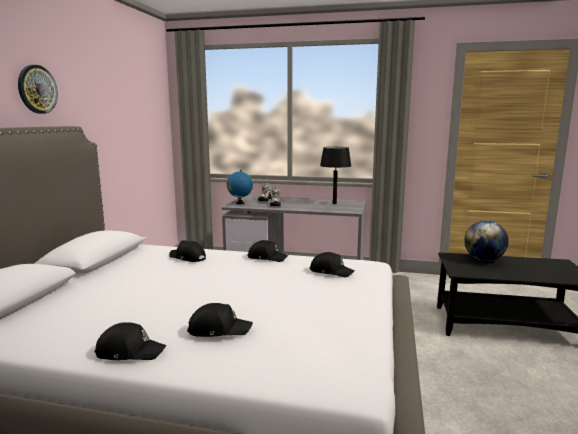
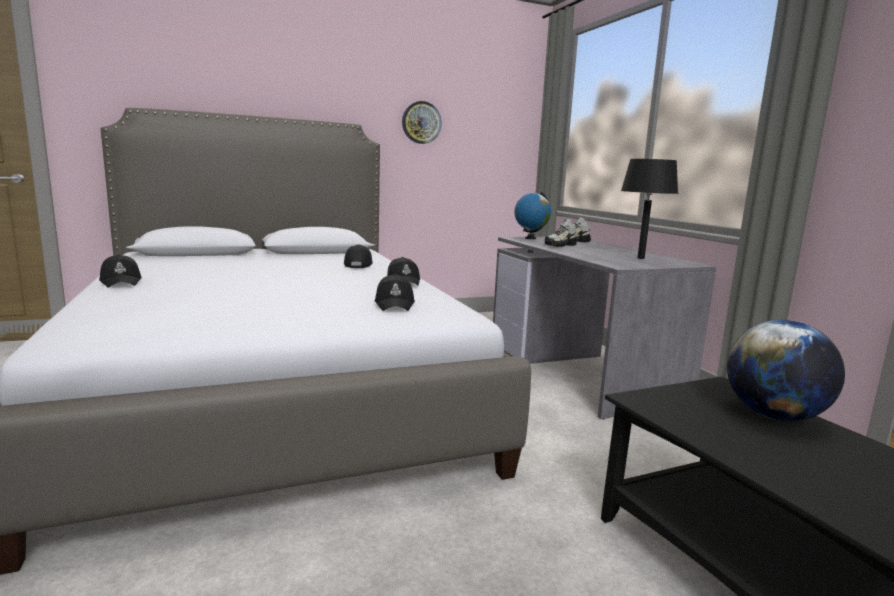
camera: 55 degrees right, 0 degrees up
wall clock [18,65,58,114] -> wall clock moved to [402,101,442,144]
black cap [187,303,253,337] -> none

